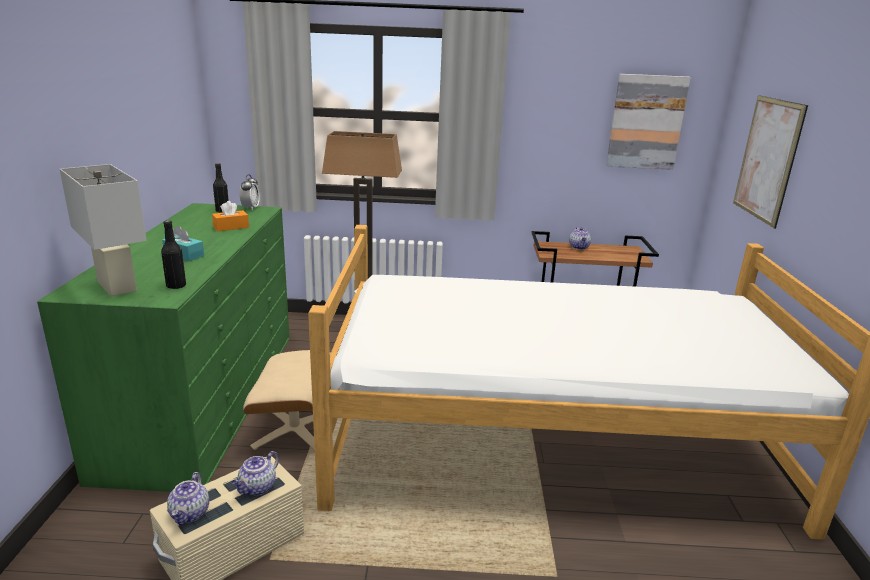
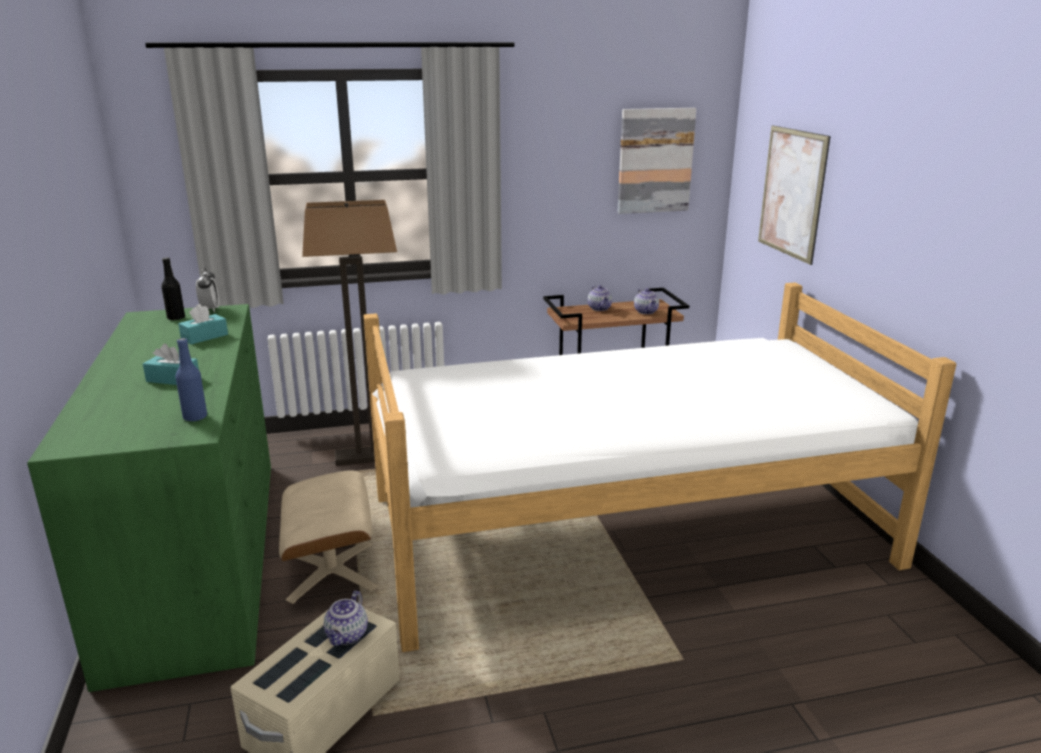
camera: 15 degrees left, 0 degrees up
white table lamp [60,164,147,296] -> none
black bottle [161,220,186,289] -> blue bottle [175,338,207,422]
teapot [167,472,209,525] -> teapot moved to [634,288,659,314]
orange tissue box [212,201,249,232] -> turquoise tissue box [178,304,228,344]

